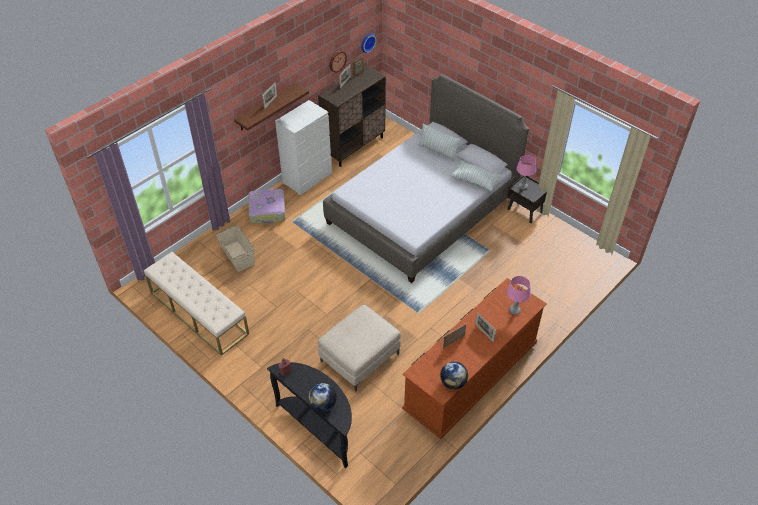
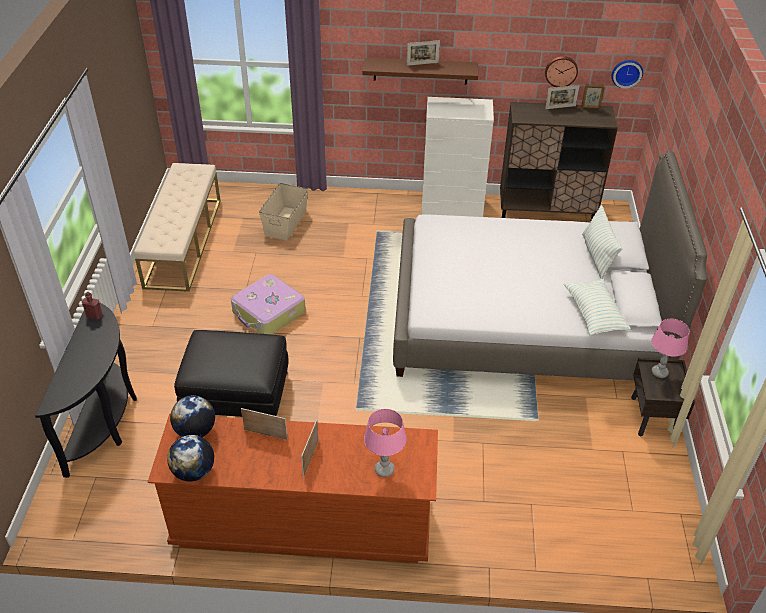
camera: 50 degrees right, 5 degrees down
suitcase [248,189,286,224] -> suitcase moved to [231,274,306,335]
globe [308,383,337,412] -> globe moved to [170,395,215,437]
beige ottoman [318,304,401,391] -> black ottoman [174,330,289,417]

